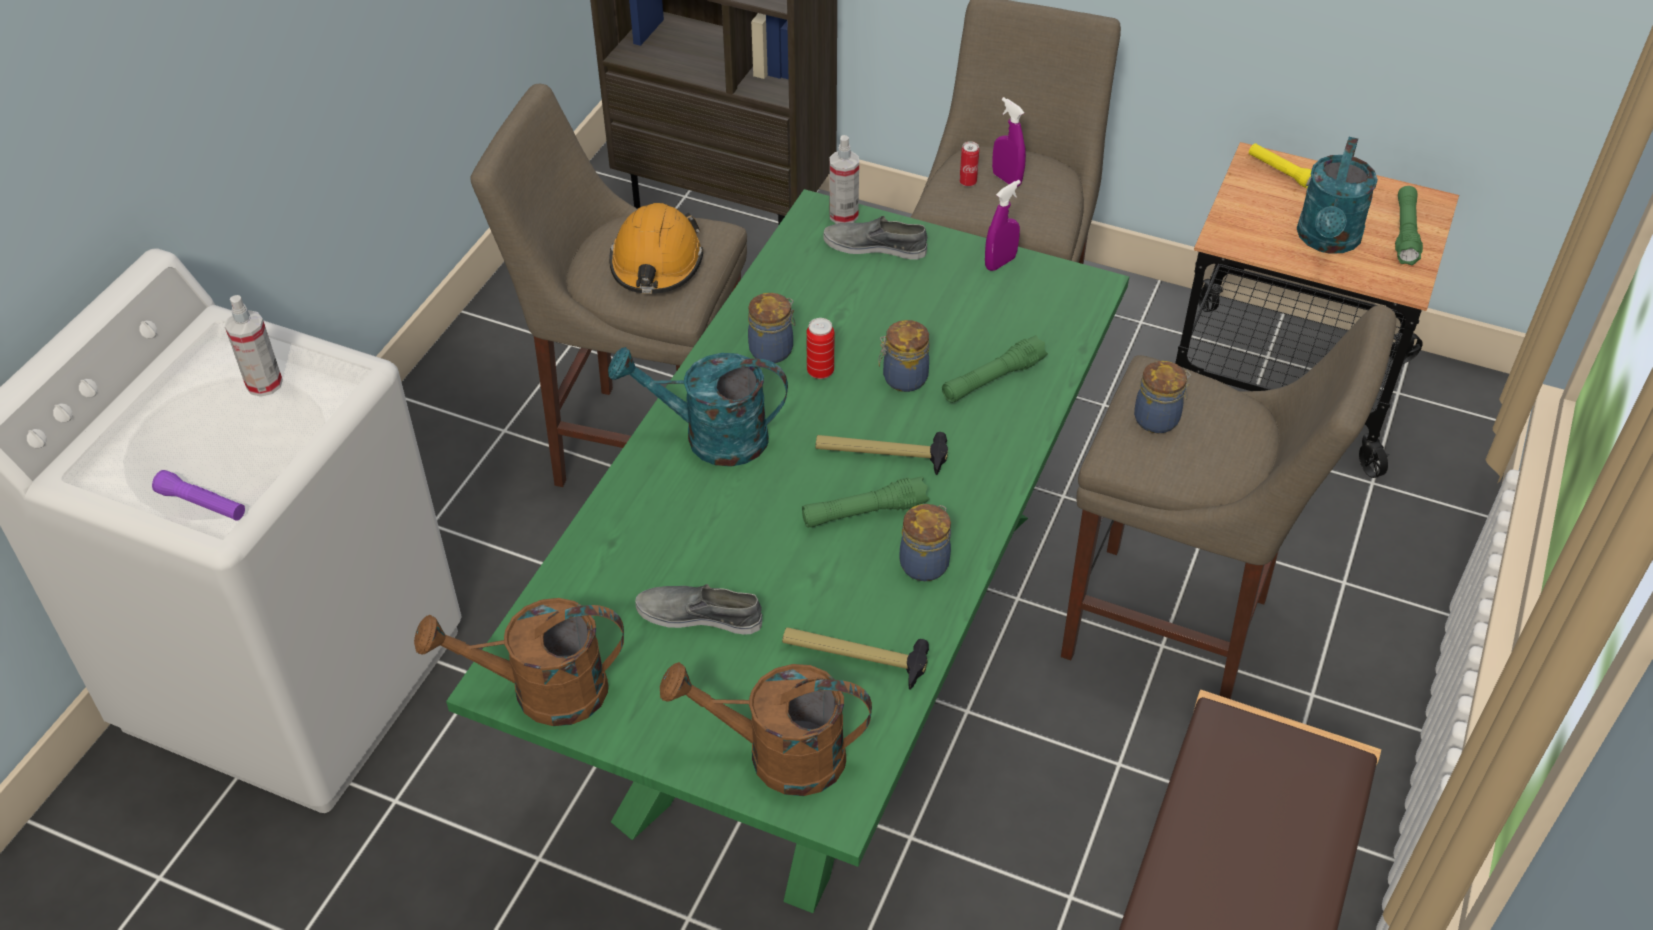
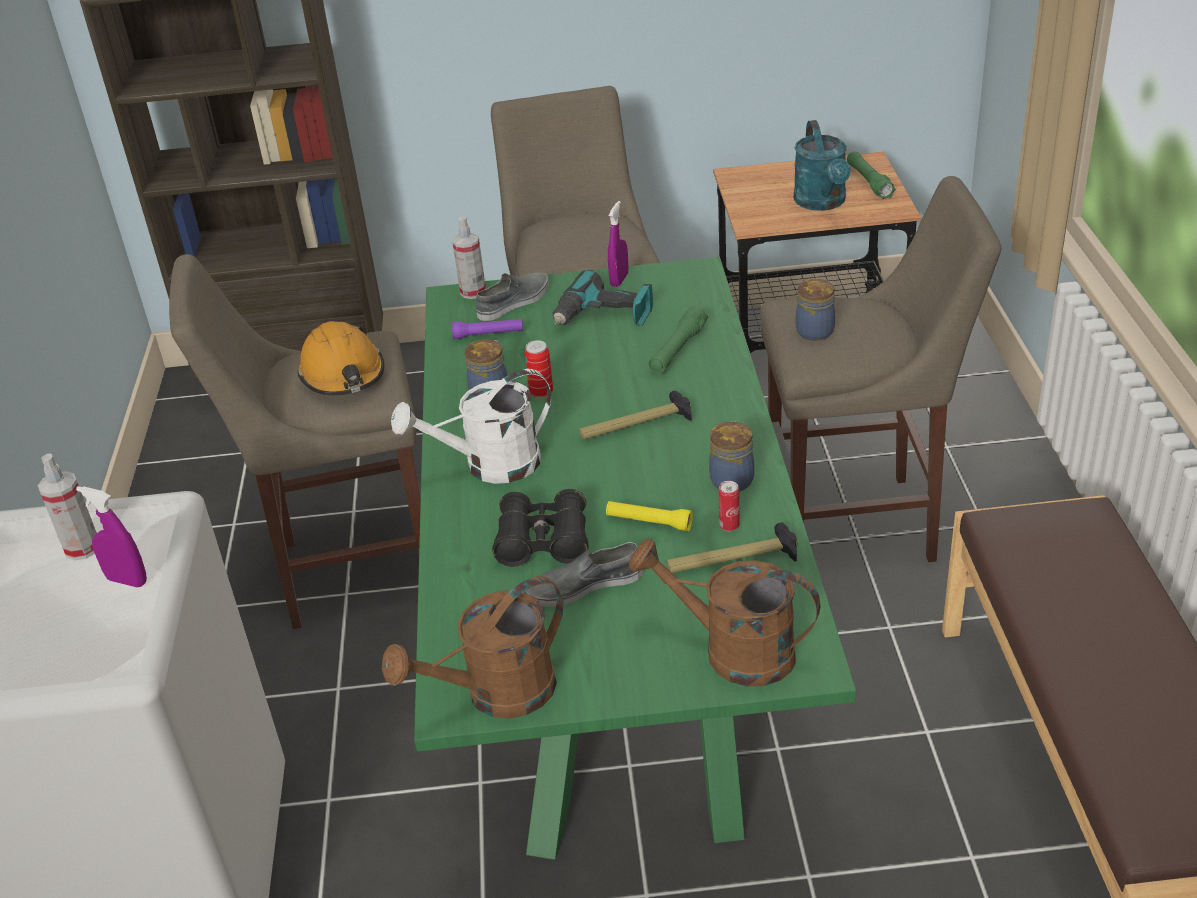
camera: 25 degrees left, 10 degrees down
purple flashlight [152,470,245,521] -> purple flashlight moved to [451,319,523,339]
turquoise watering can [608,347,788,467] -> white watering can [391,369,551,484]
brown watering can [660,662,872,796] -> brown watering can turned 45 degrees clockwise [629,538,820,687]
green flashlight [802,477,929,528] -> none
grey shoe [823,216,927,260] -> grey shoe turned 150 degrees clockwise [476,272,549,321]
jar [878,320,929,392] -> none
can [959,141,979,187] -> can moved to [718,481,740,531]
purple spray bottle [992,97,1026,187] -> purple spray bottle moved to [76,486,147,587]
yellow flashlight [1249,143,1311,188] -> yellow flashlight moved to [606,501,693,531]
none -> black binoculars [492,489,589,567]
none -> power drill [552,270,653,326]

